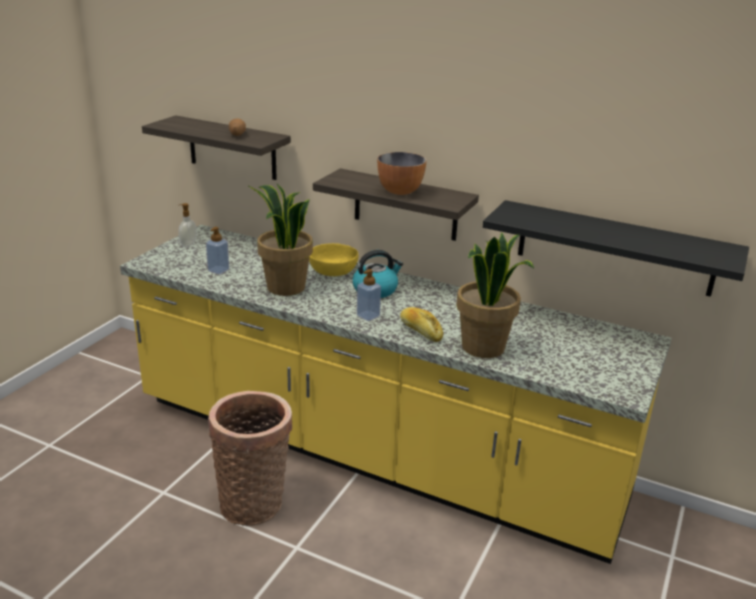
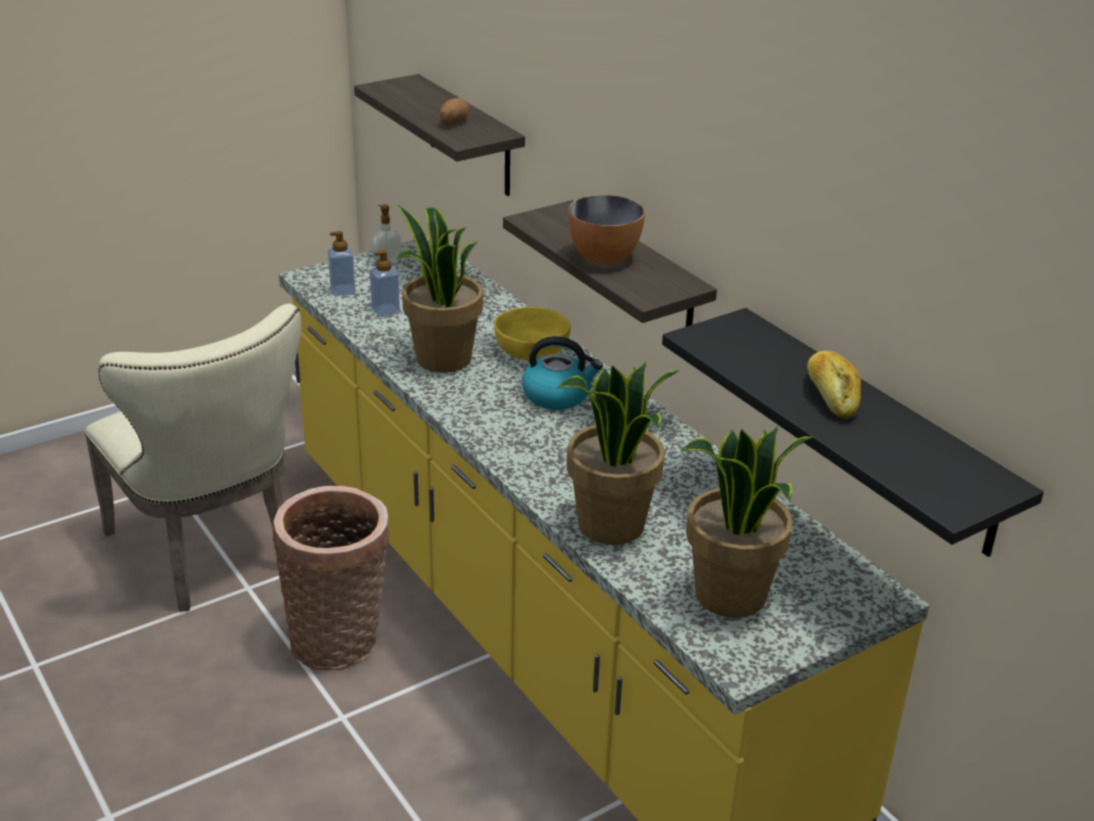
camera: 30 degrees right, 5 degrees up
soap dispenser [357,269,381,321] -> soap dispenser moved to [328,231,355,296]
bread [400,307,443,342] -> bread moved to [807,351,861,418]
none -> beige chair [84,304,301,612]
none -> potted plant [681,425,813,618]

